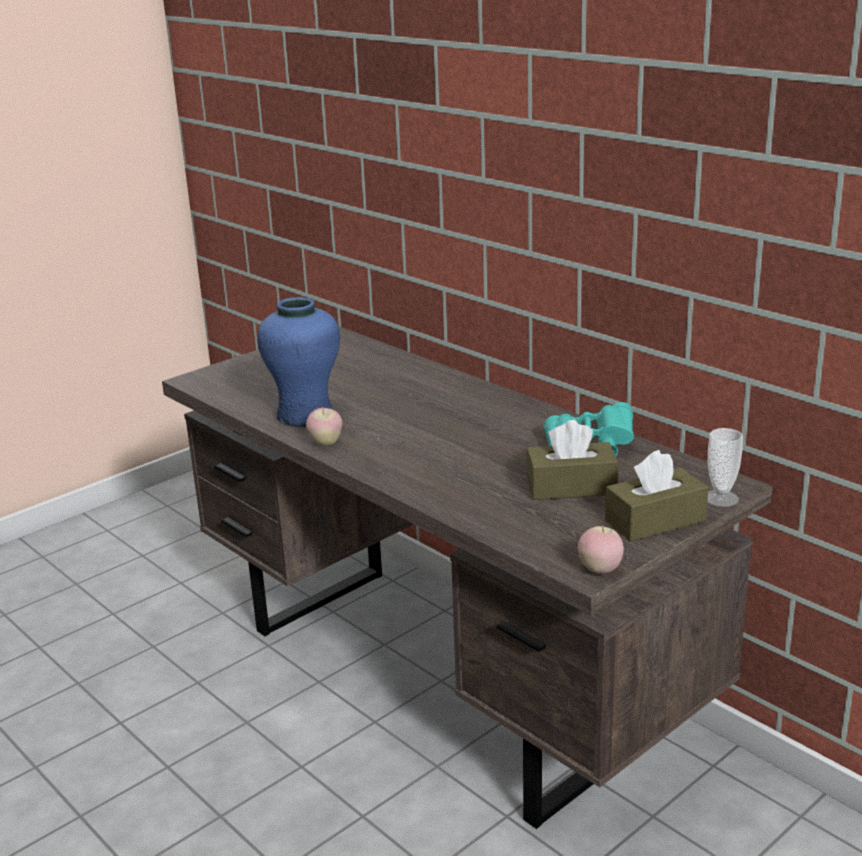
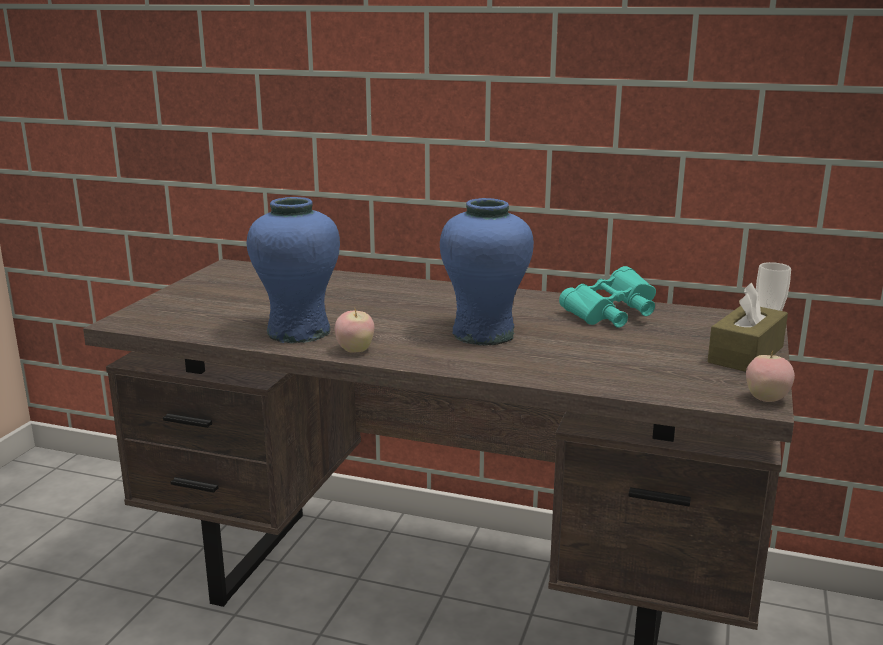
camera: 30 degrees left, 5 degrees down
brown tissue box [526,420,618,500] -> none
none -> blue vase [440,198,534,346]

